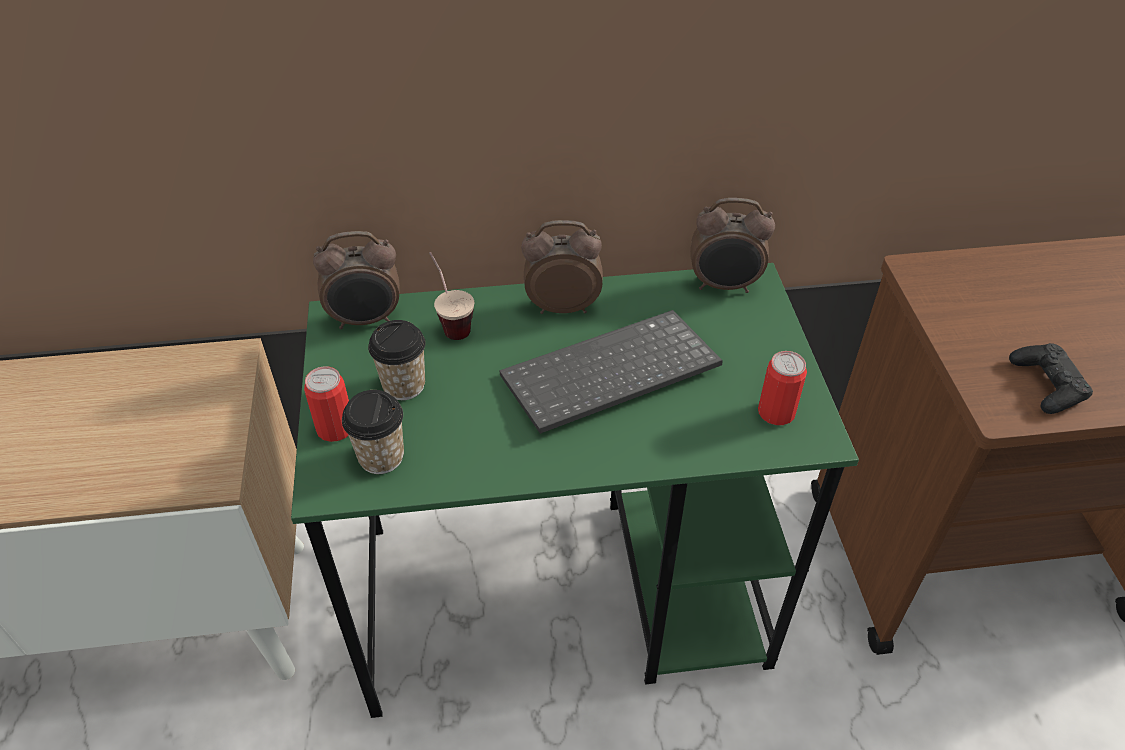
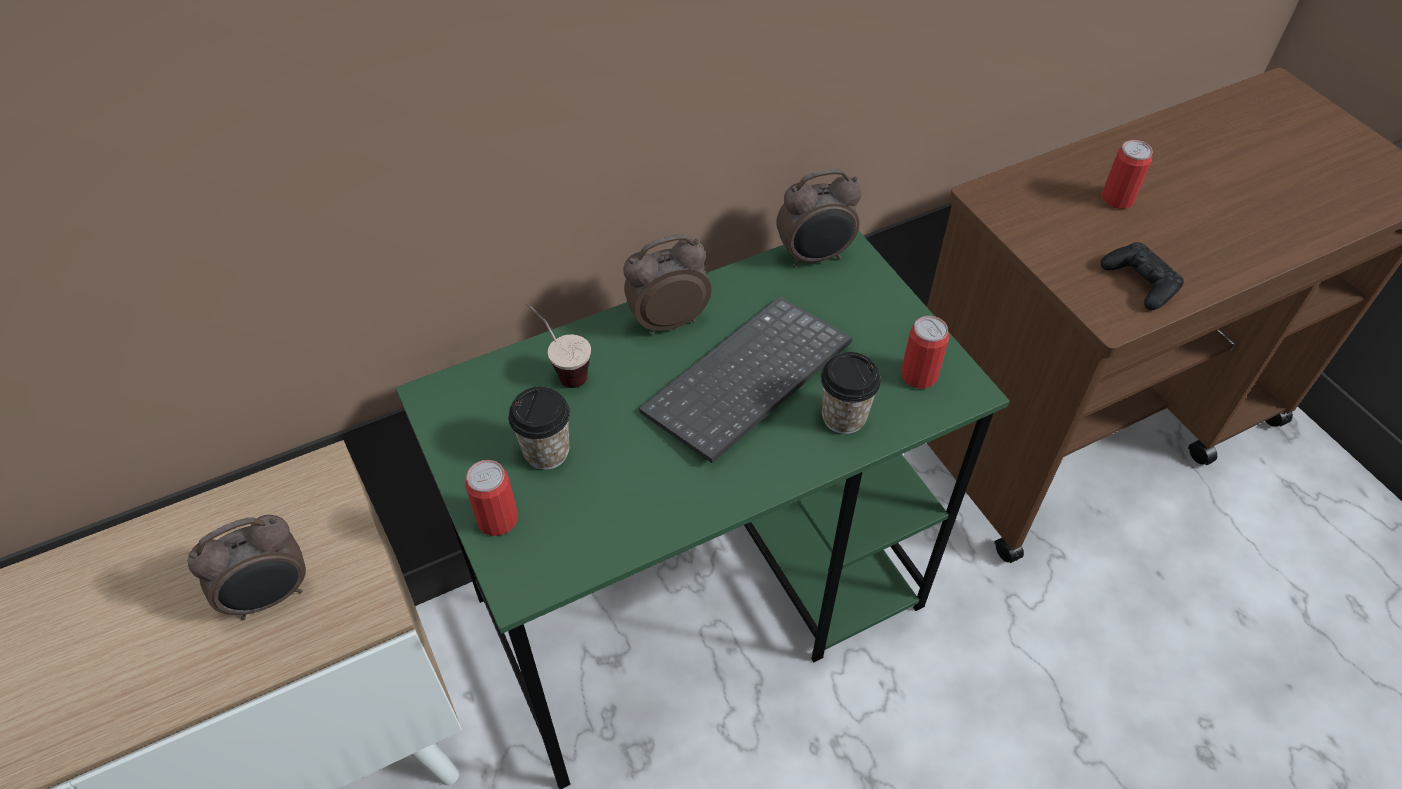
camera: 20 degrees left, 5 degrees up
alarm clock [313,231,400,329] -> alarm clock moved to [187,515,306,620]
cup [342,390,404,474] -> cup moved to [821,352,881,434]
none -> can [1101,140,1153,209]

